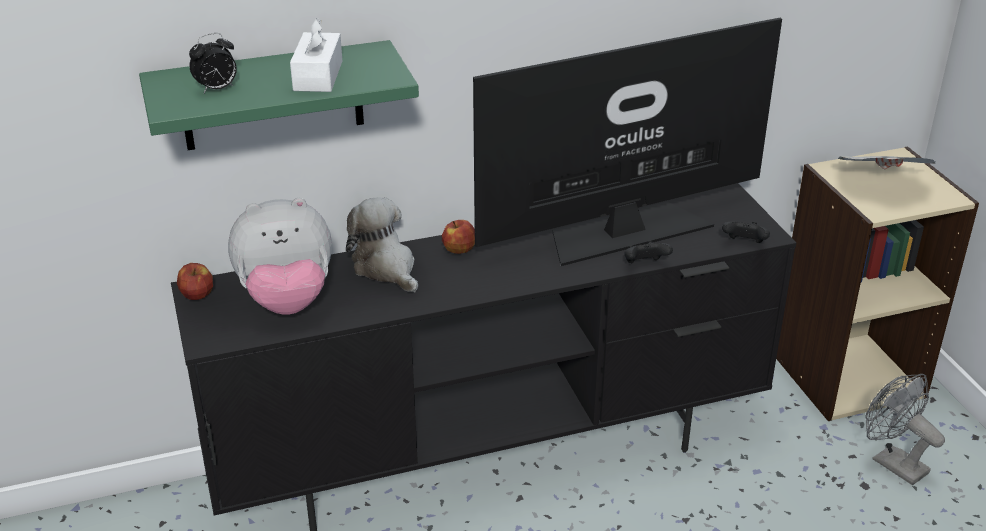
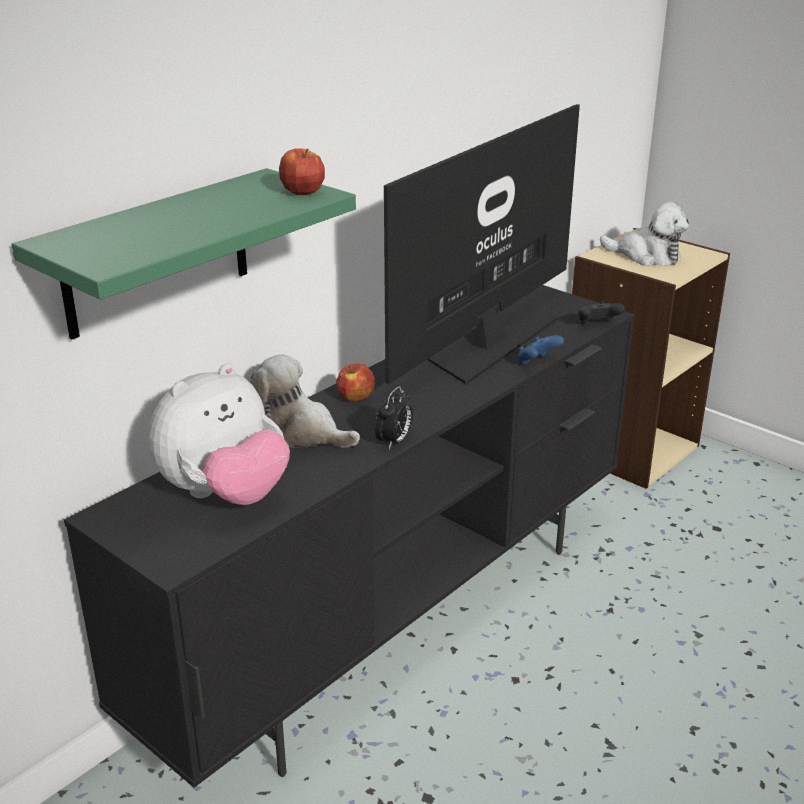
camera: 30 degrees left, 5 degrees down
apple [177,263,213,300] -> apple moved to [279,148,325,195]
alarm clock [189,33,237,93] -> alarm clock moved to [375,386,413,449]
white tissue box [290,18,342,92] -> none
black game controller [624,240,673,263] -> blue game controller [517,335,564,365]
newspaper [838,156,935,169] -> plush toy [600,202,689,266]
grey fan [866,374,945,485] -> none

